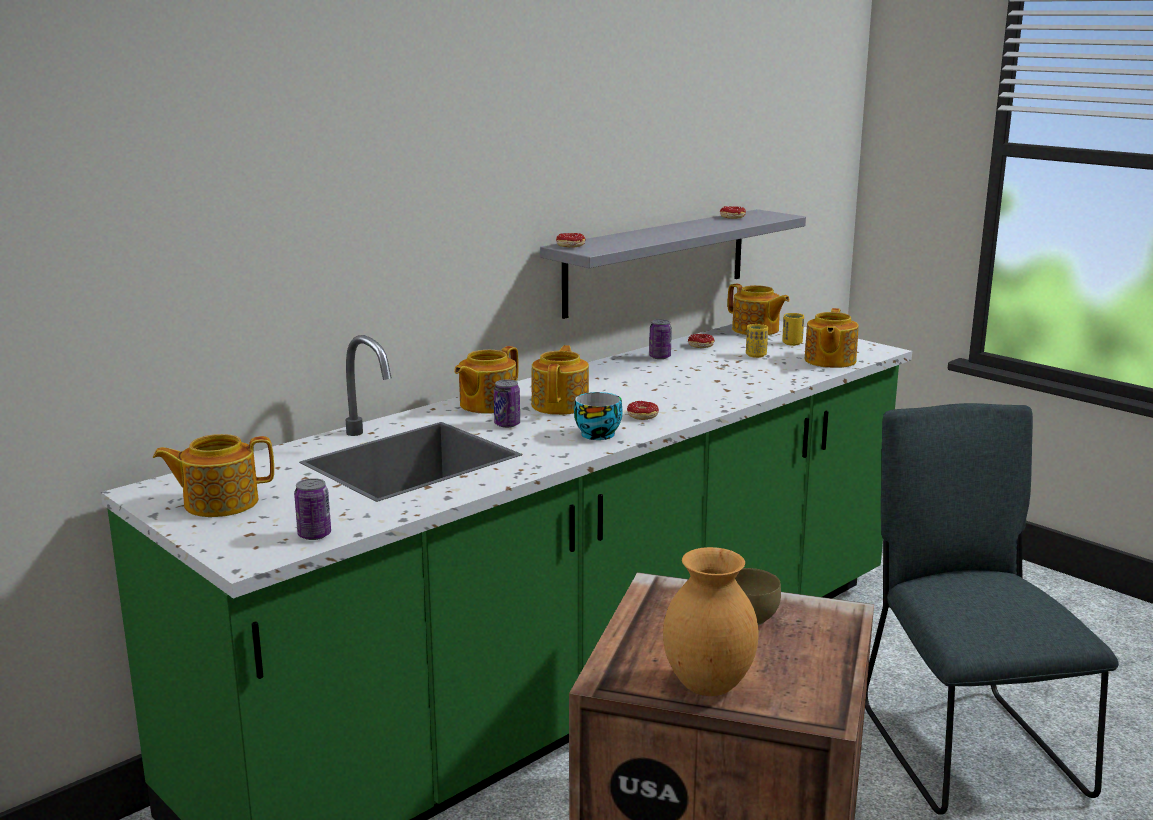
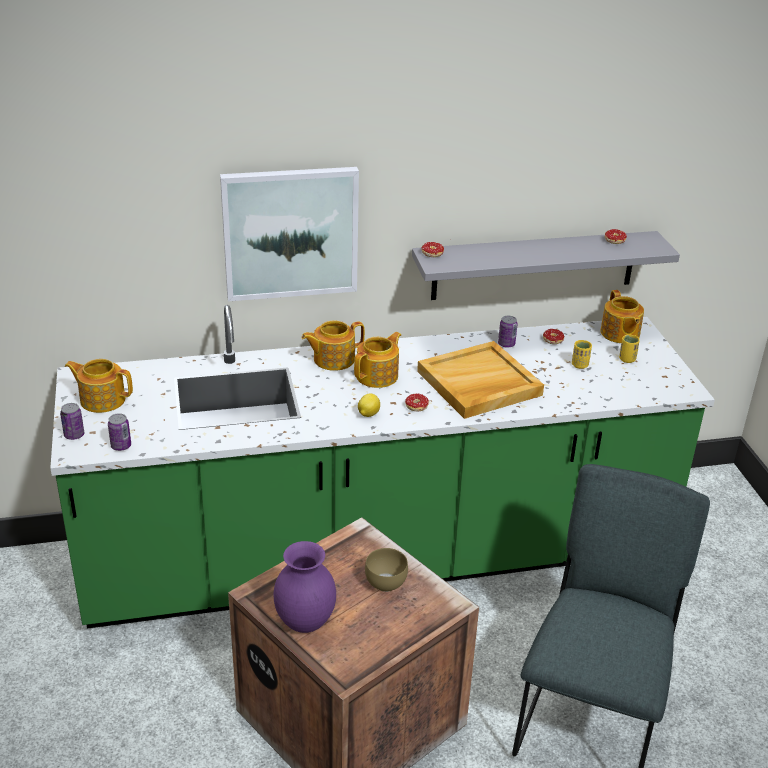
camera: 30 degrees right, 15 degrees up
can [494,380,520,428] -> can moved to [60,403,84,440]
cup [574,392,623,440] -> lemon [358,393,380,417]
brown vase [663,547,759,696] -> purple vase [273,541,336,633]
teapot [805,308,859,368] -> none
none -> picture [220,167,359,301]
none -> beige tray [417,341,544,419]

